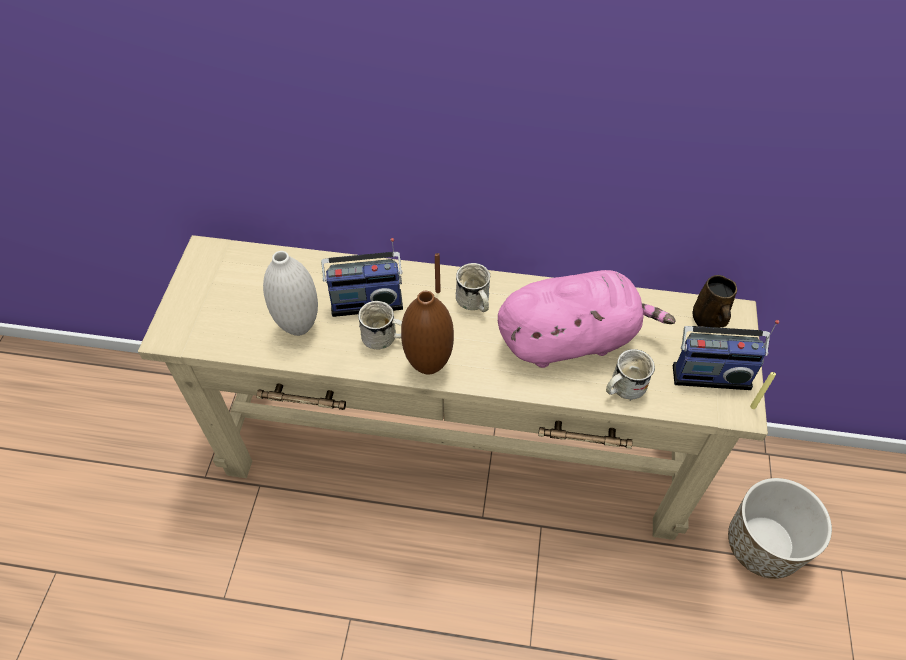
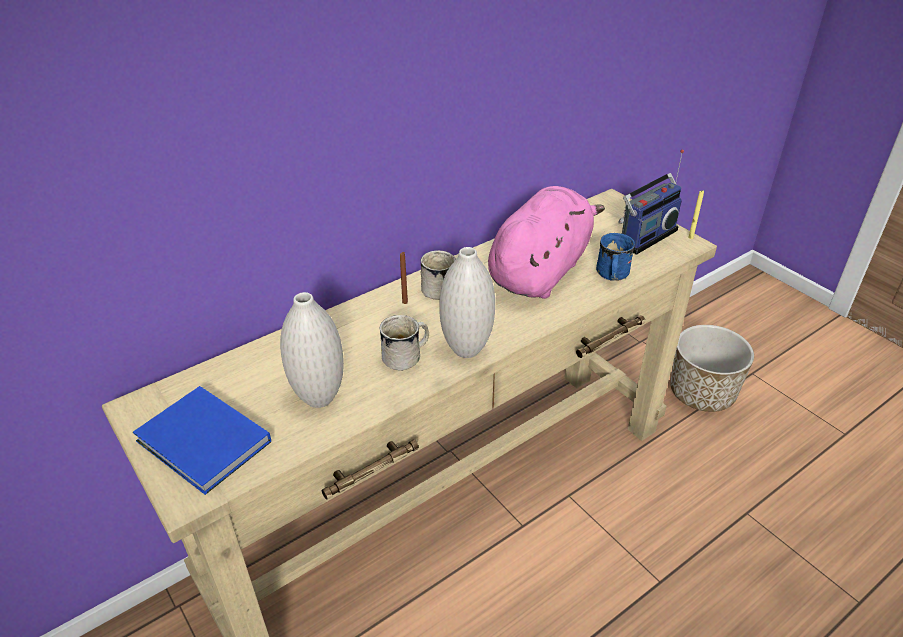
camera: 45 degrees left, 15 degrees down
radio [321,238,403,317] -> none
brown vase [401,291,454,375] -> white vase [439,247,495,358]
white mug [606,349,655,401] -> blue mug [596,233,635,281]
brown mug [692,275,737,328] -> none
none -> blue book [133,386,271,495]

